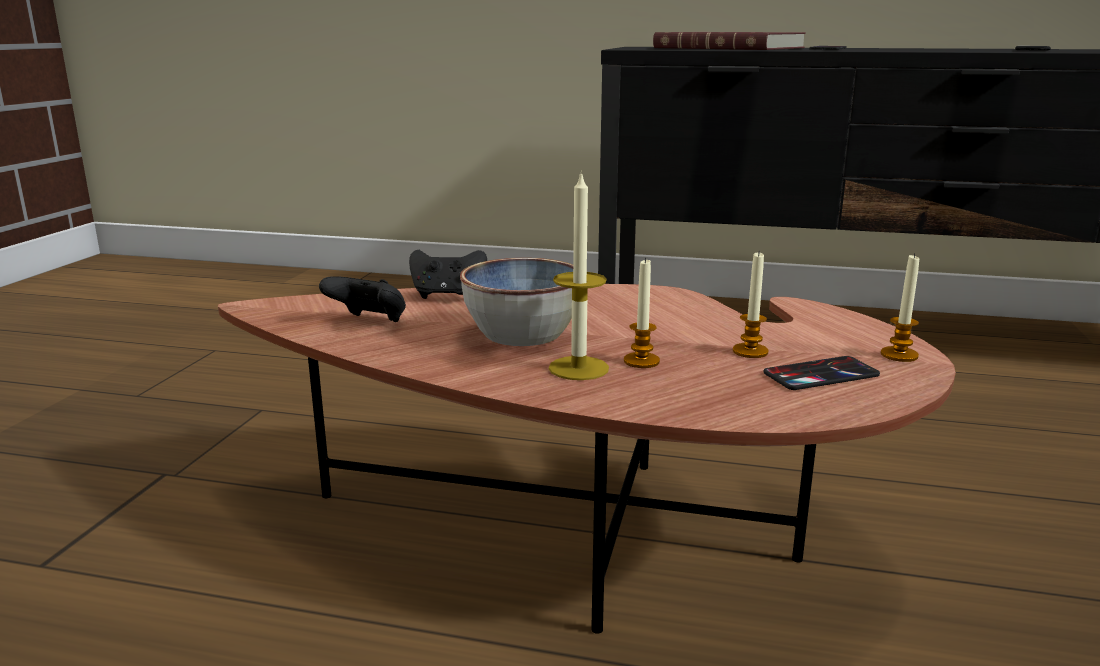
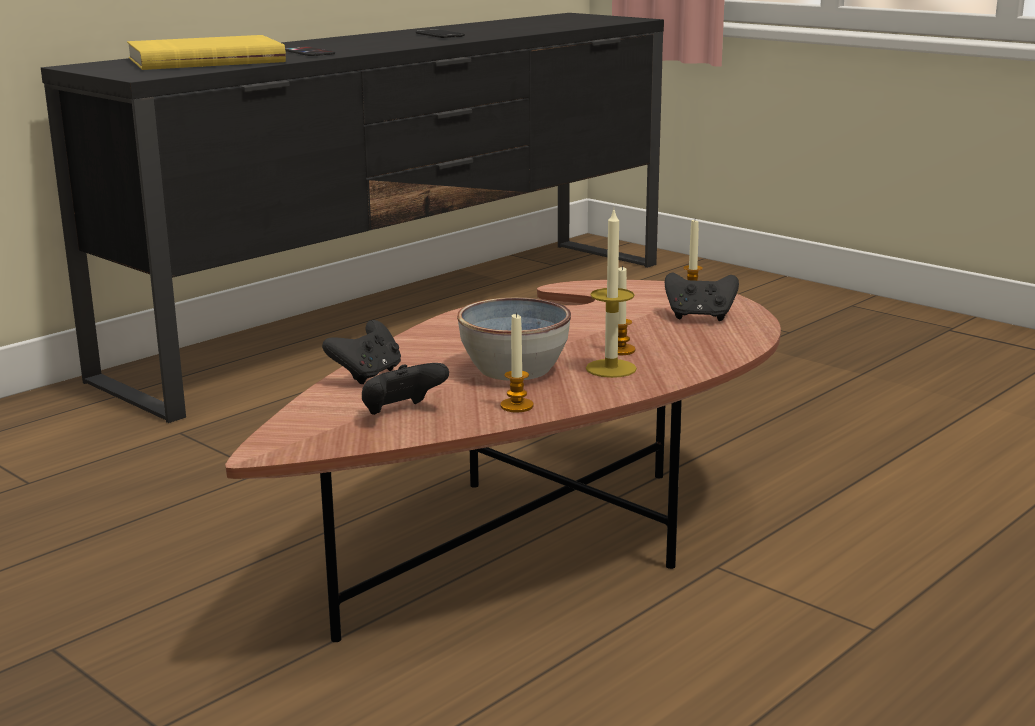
camera: 60 degrees left, 0 degrees up
red book [653,32,806,50] -> yellow book [127,35,286,70]
candle [733,253,769,358] -> candle moved to [501,312,533,412]
phone [764,356,880,390] -> black game controller [665,273,739,321]

